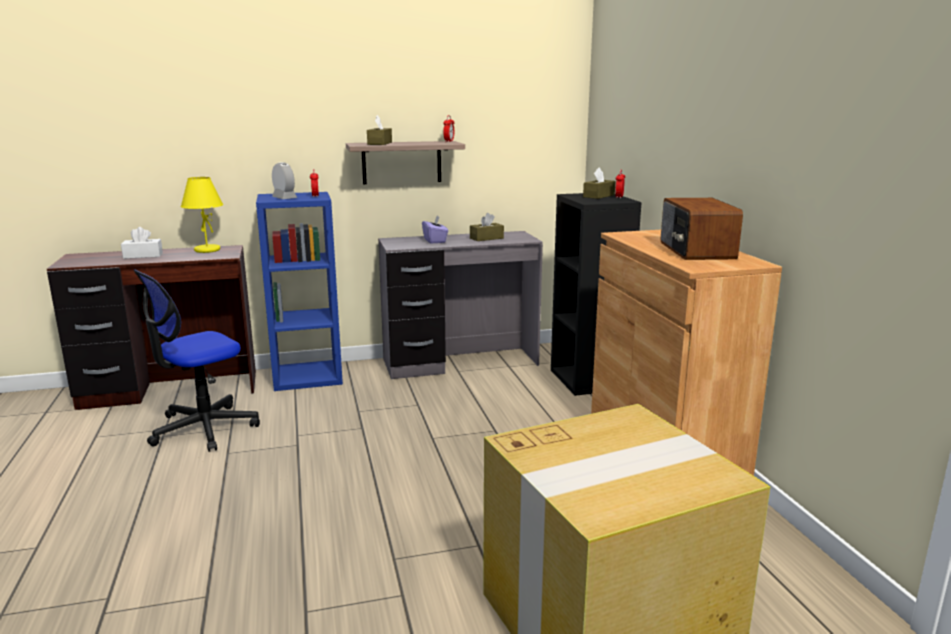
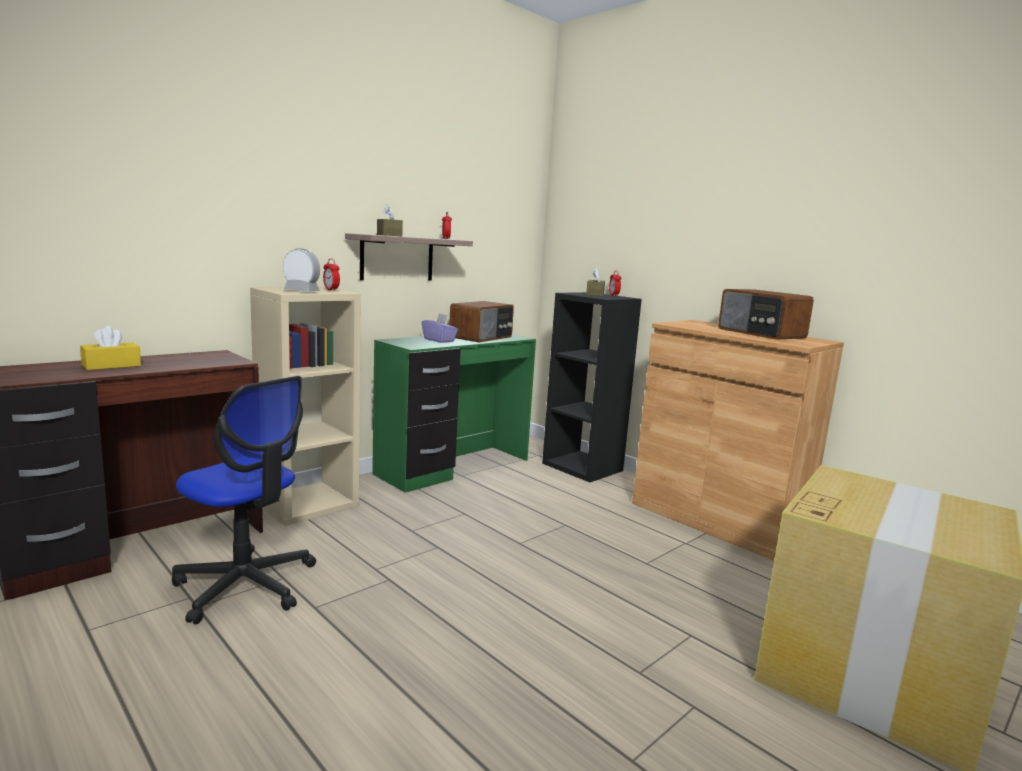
camera: 30 degrees left, 5 degrees down
white tissue box [121,227,163,259] -> yellow tissue box [80,326,141,370]
office chair [134,269,260,452] -> office chair turned 75 degrees counterclockwise [172,376,316,624]
yellow table lamp [181,177,223,253] -> none
blue bookcase [256,192,343,391] -> beige bookcase [250,287,361,526]
grey desk [378,231,543,379] -> green desk [372,334,536,493]
brown tissue box [470,213,504,241] -> radio [449,301,514,343]

